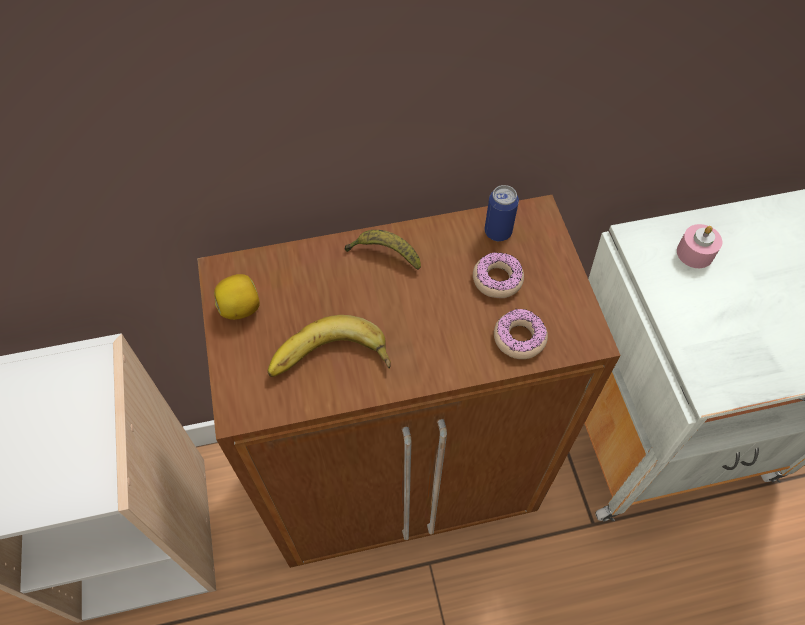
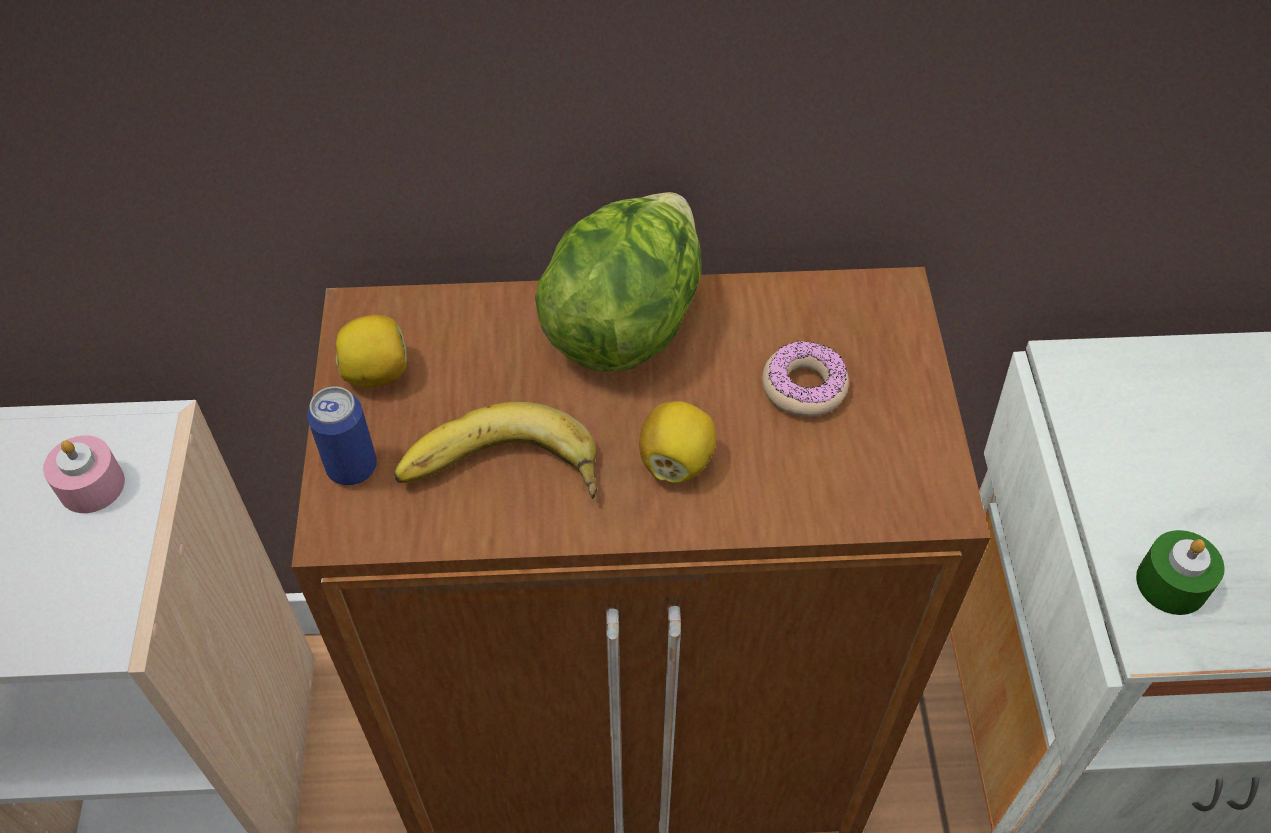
camera: 10 degrees right, 5 degrees down
banana [344,230,421,270] -> lettuce [535,192,702,372]
can [485,185,519,241] -> can moved to [307,386,377,485]
donut [494,309,548,359] -> none
pink candle [677,224,722,268] -> pink candle moved to [43,436,125,513]
none -> lemon [639,401,716,483]
none -> green candle [1136,530,1225,615]

